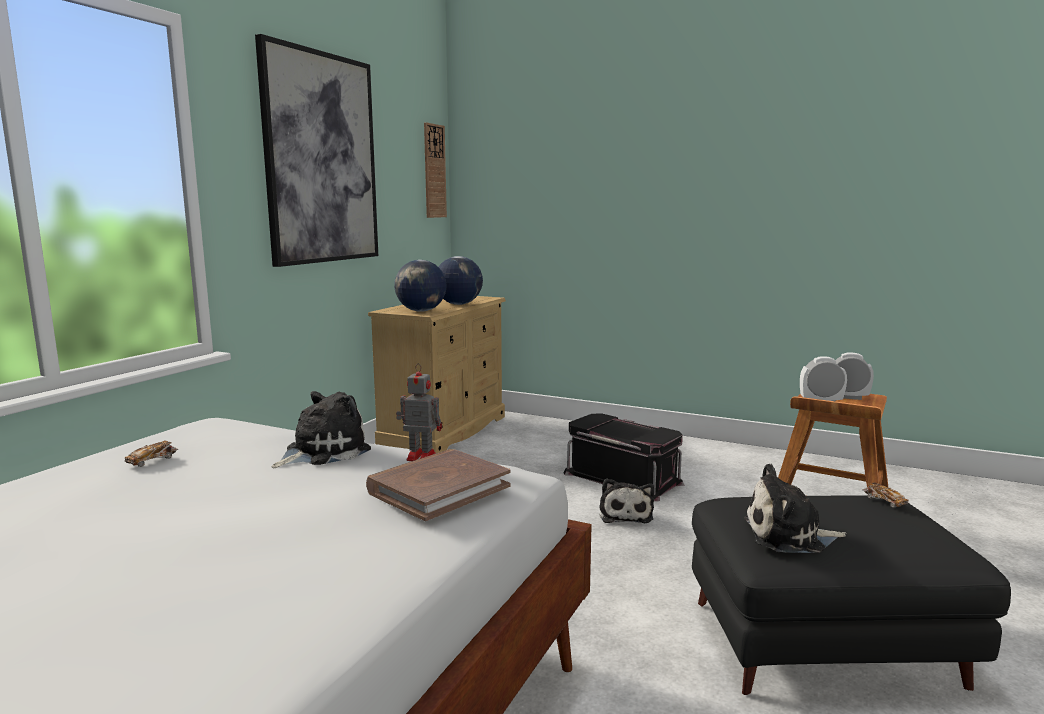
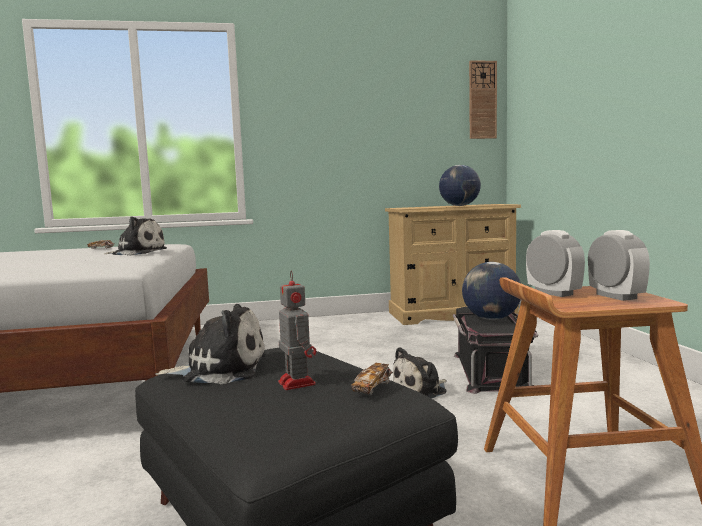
camera: 55 degrees right, 5 degrees down
picture [255,34,378,267] -> none
brown book [366,449,510,521] -> none
globe [394,260,447,312] -> globe moved to [462,262,521,320]
toy robot [396,363,442,461] -> toy robot moved to [278,271,316,390]
plush toy [744,464,846,553] -> plush toy turned 120 degrees clockwise [156,304,266,384]

